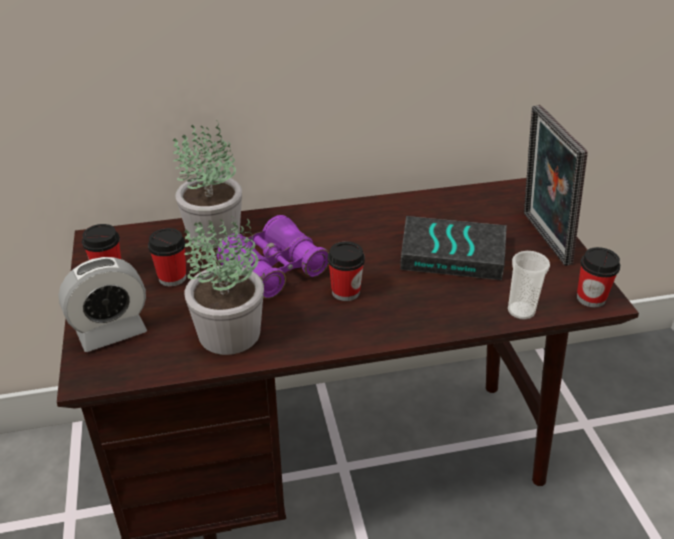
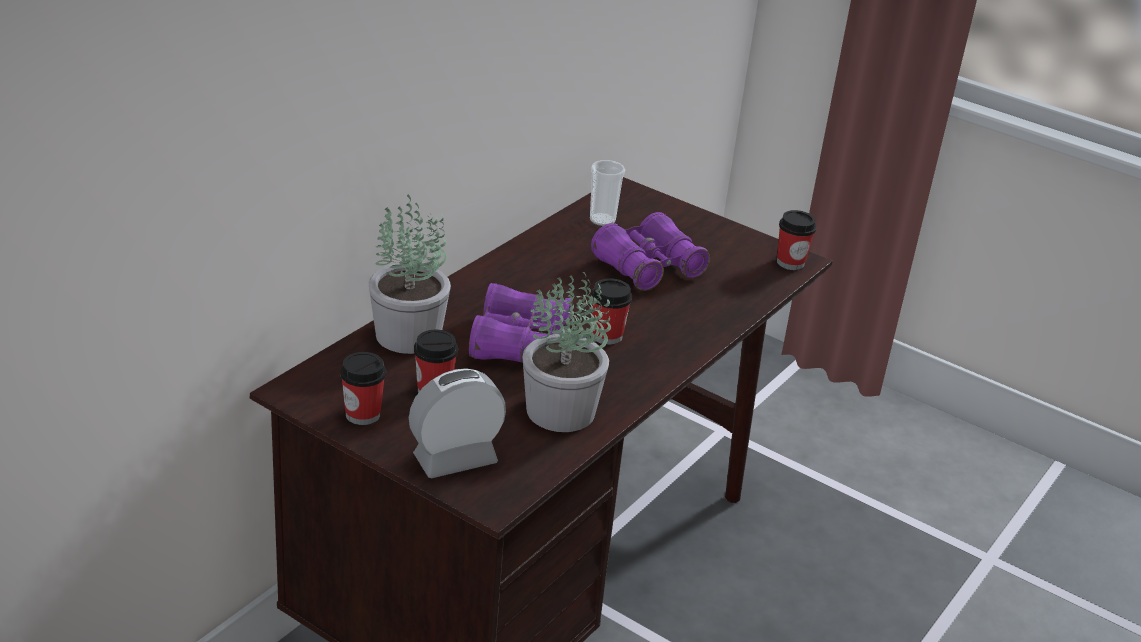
camera: 45 degrees left, 5 degrees down
alarm clock [58,257,147,352] -> alarm clock turned 135 degrees counterclockwise [409,368,506,478]
book [400,216,507,280] -> purple binoculars [591,212,710,291]
cup [508,251,550,320] -> cup moved to [590,160,625,226]
picture frame [524,105,588,266] -> none

